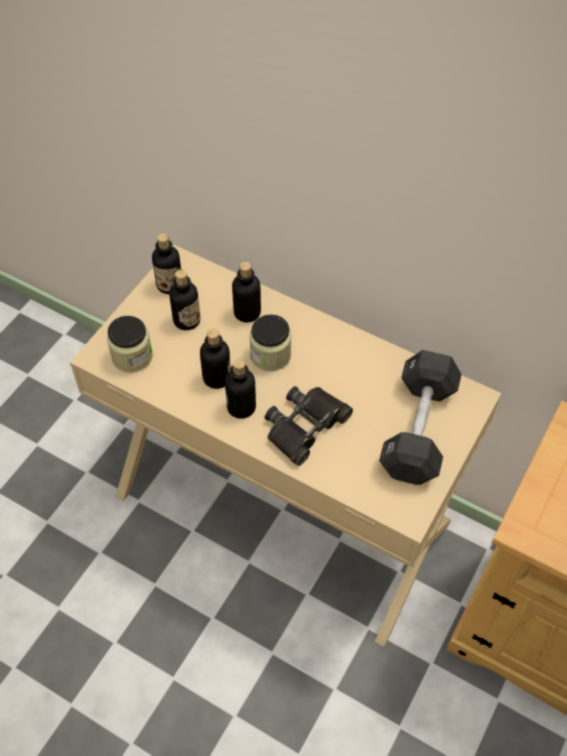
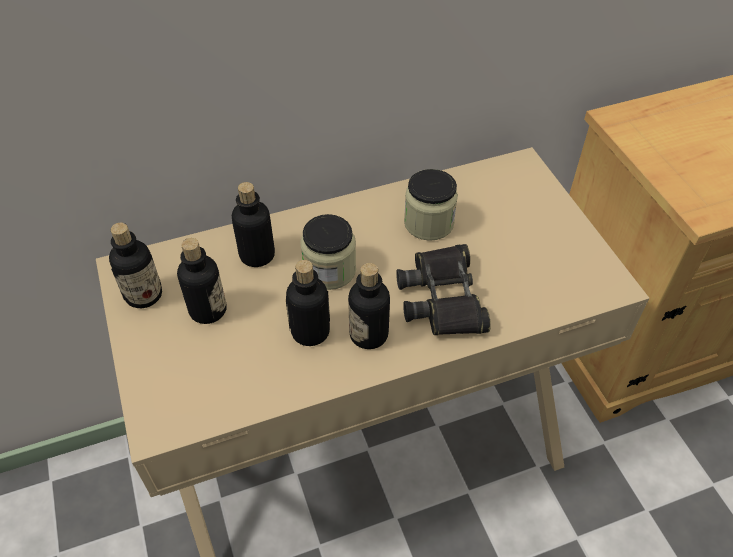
camera: 50 degrees left, 5 degrees down
jar [107,316,153,373] -> jar moved to [404,169,458,241]
black dumbbell [379,350,462,485] -> none

